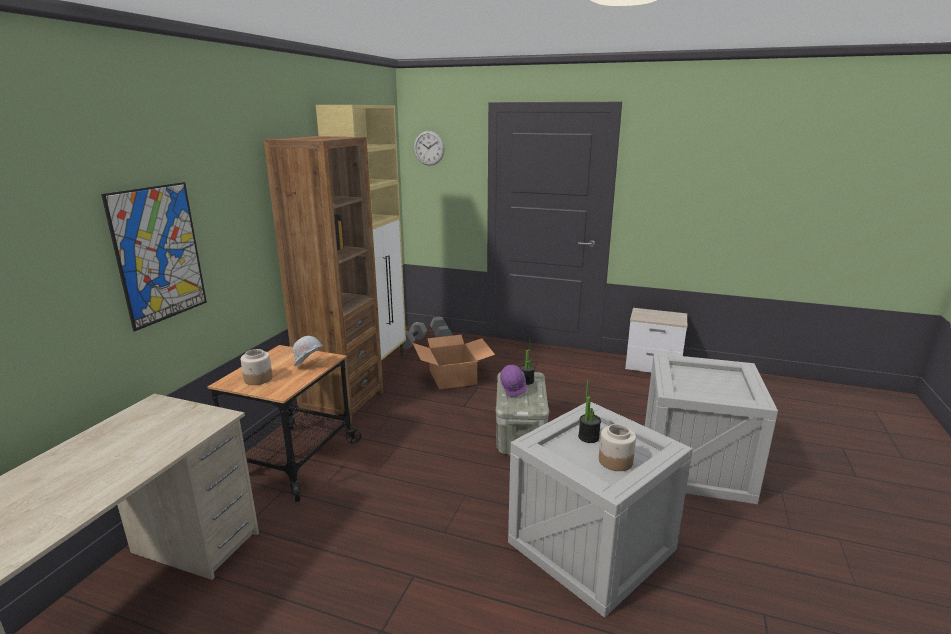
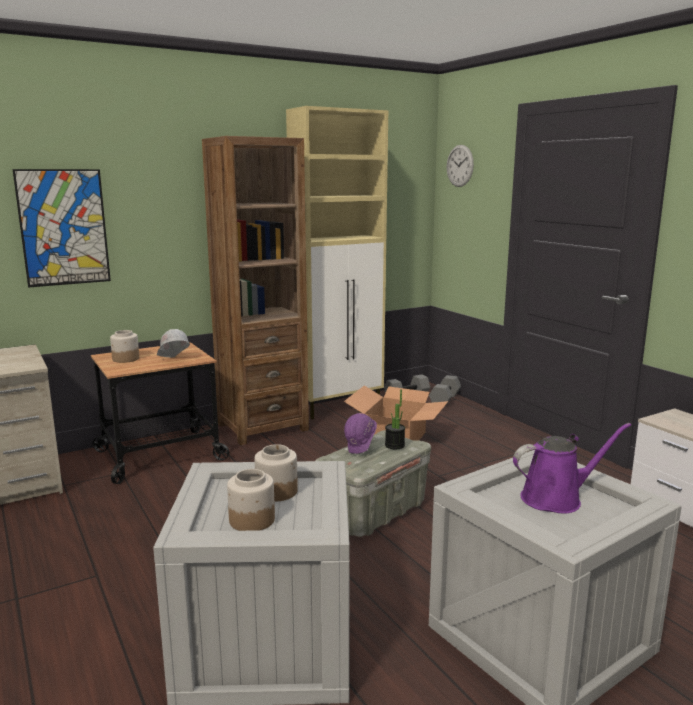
camera: 40 degrees right, 5 degrees down
potted plant [578,380,601,443] -> jar [254,444,298,502]
none -> purple watering can [513,423,631,514]

